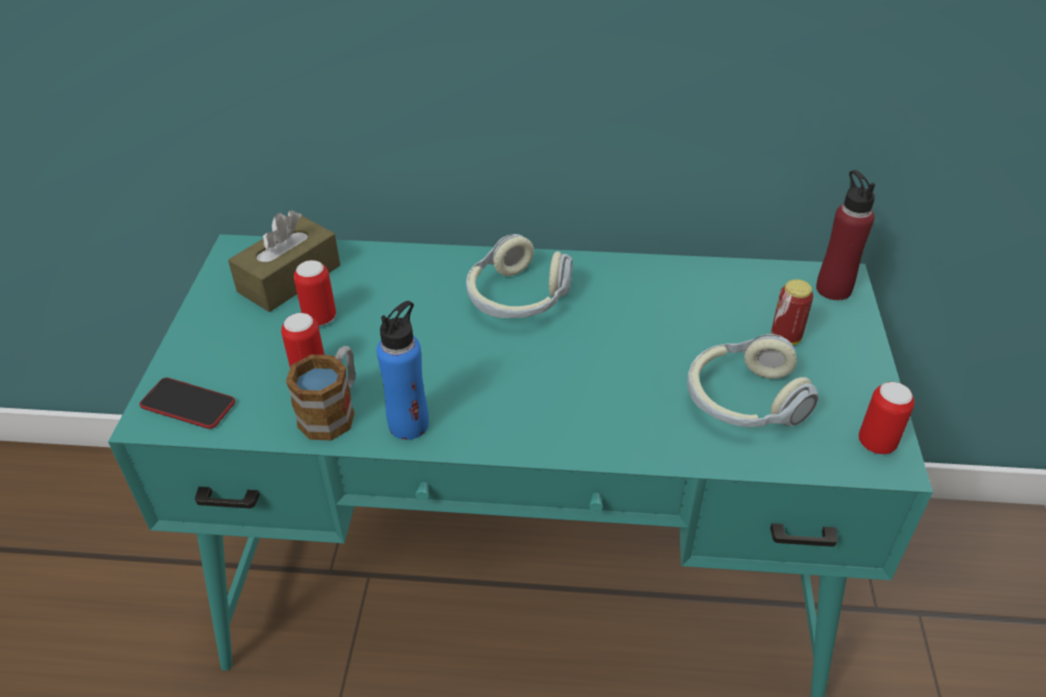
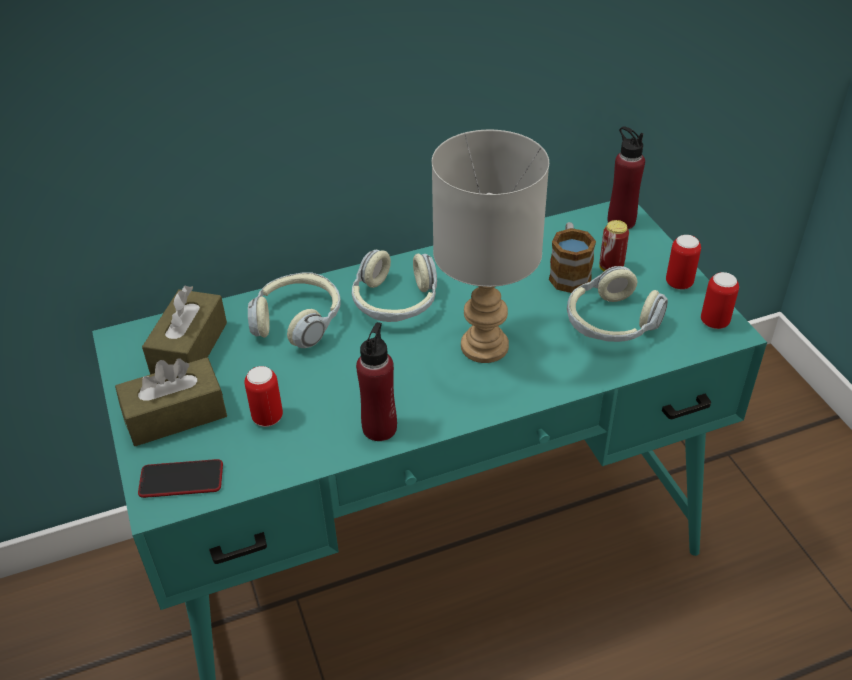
camera: 25 degrees left, 0 degrees up
mug [286,346,356,441] -> mug moved to [549,222,596,293]
can [294,260,336,326] -> can moved to [666,235,701,290]
blue bottle [377,301,429,440] -> red bottle [356,322,397,441]
none -> brown tissue box [115,358,227,446]
none -> headphones [248,272,340,348]
none -> grey table lamp [432,130,549,363]

